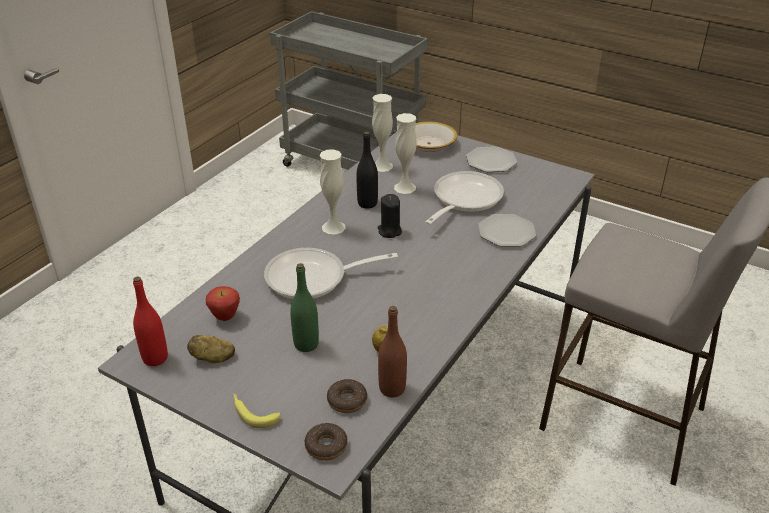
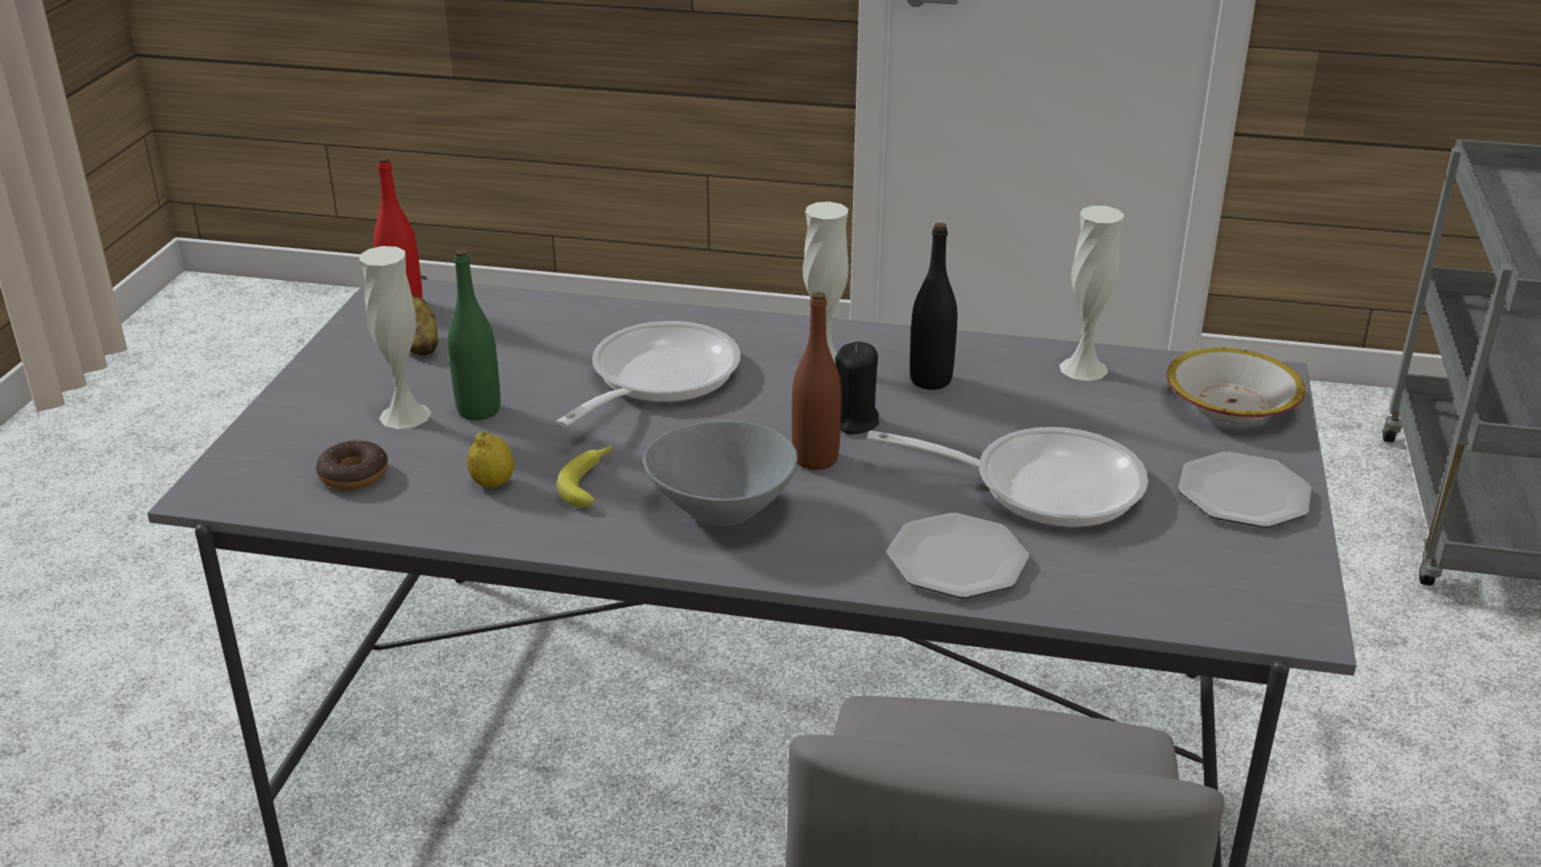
camera: 70 degrees right, 5 degrees down
apple [206,286,240,321] -> none
banana [233,394,281,428] -> banana moved to [557,445,612,507]
frying pan [264,248,398,299] -> frying pan turned 60 degrees clockwise [557,321,741,427]
donut [305,423,348,461] -> none
brown bottle [378,306,407,398] -> brown bottle moved to [792,292,841,470]
white vase [394,113,417,194] -> white vase moved to [360,246,431,429]
none -> grey bowl [643,420,798,526]

